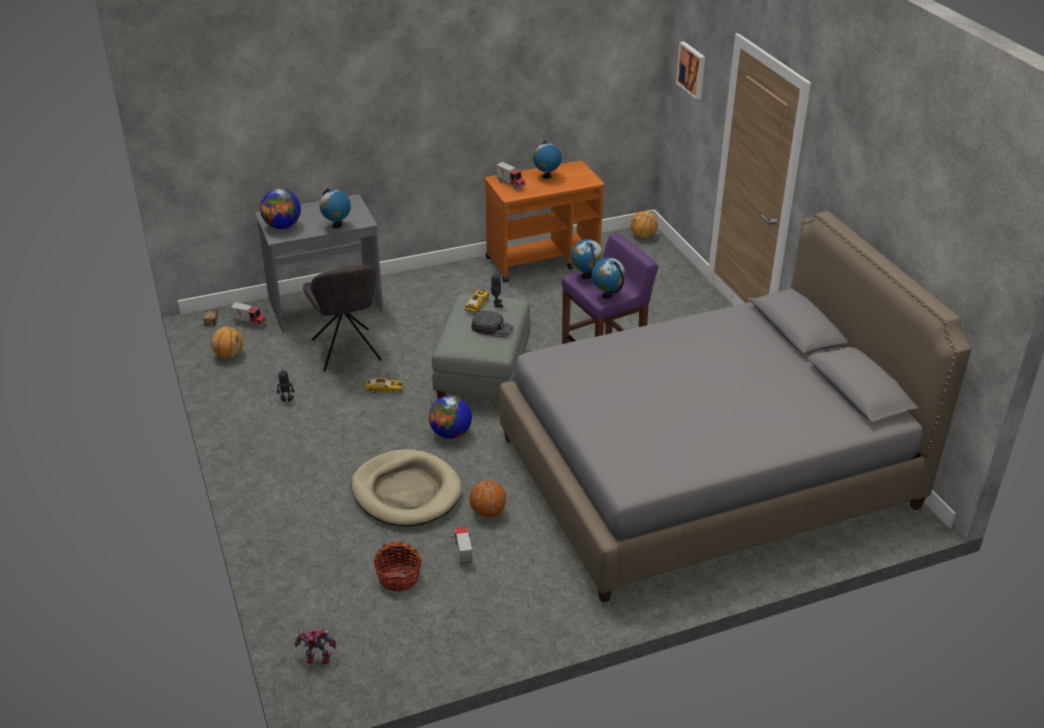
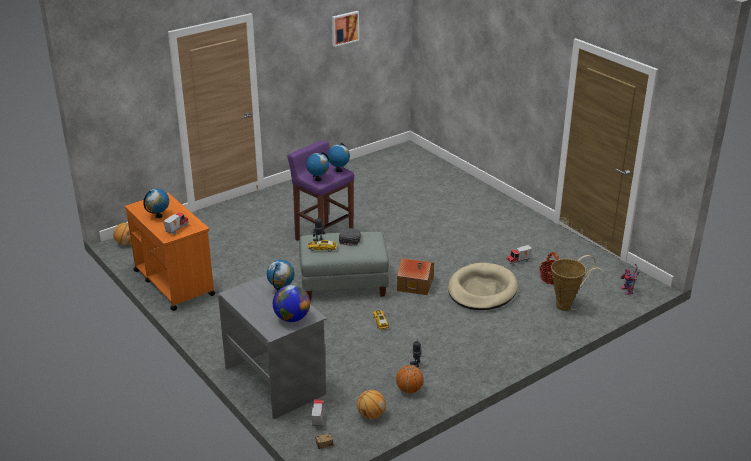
camera: 105 degrees left, 5 degrees down
grey chair [303,265,382,372] -> none
globe [429,395,472,439] -> toy house [397,258,434,295]
basketball [470,480,506,517] -> basketball moved to [396,365,424,393]
grey bed [500,211,971,603] -> none
picture [676,41,705,100] -> picture moved to [332,11,359,47]
none -> basket [551,255,604,311]

